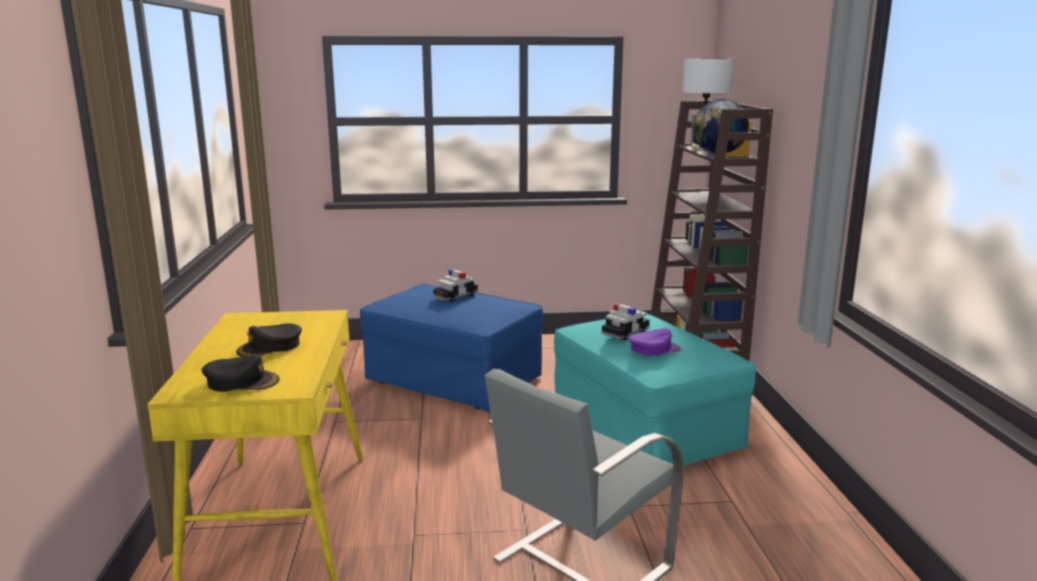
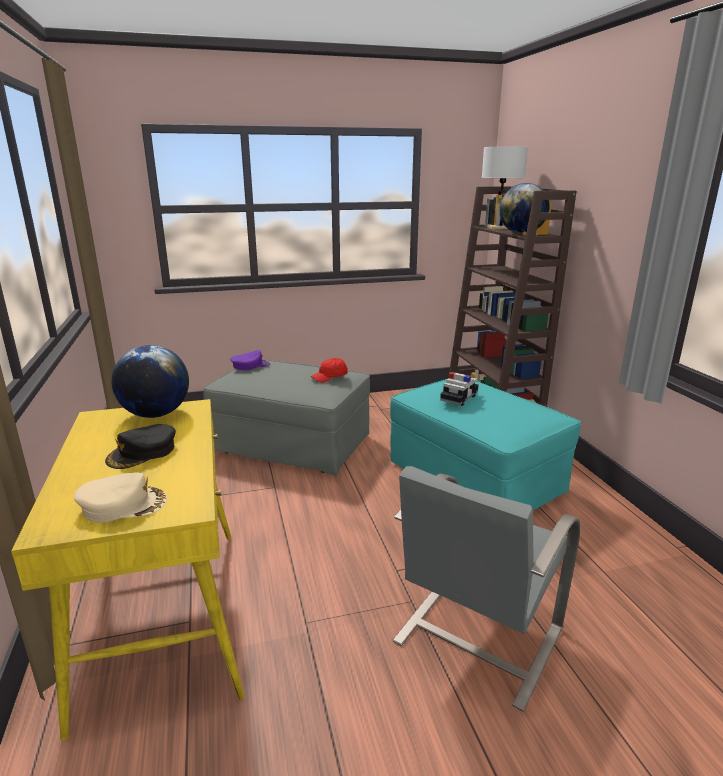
camera: 10 degrees left, 5 degrees up
black cap [202,355,280,392] -> beige cap [74,472,167,523]
blue ottoman [360,284,543,413] -> grey ottoman [203,360,370,476]
toy car [433,269,478,302] -> none
purple cap [629,328,681,356] -> purple cap moved to [230,350,270,370]
none -> globe [112,345,189,418]
none -> red cap [310,358,348,383]

